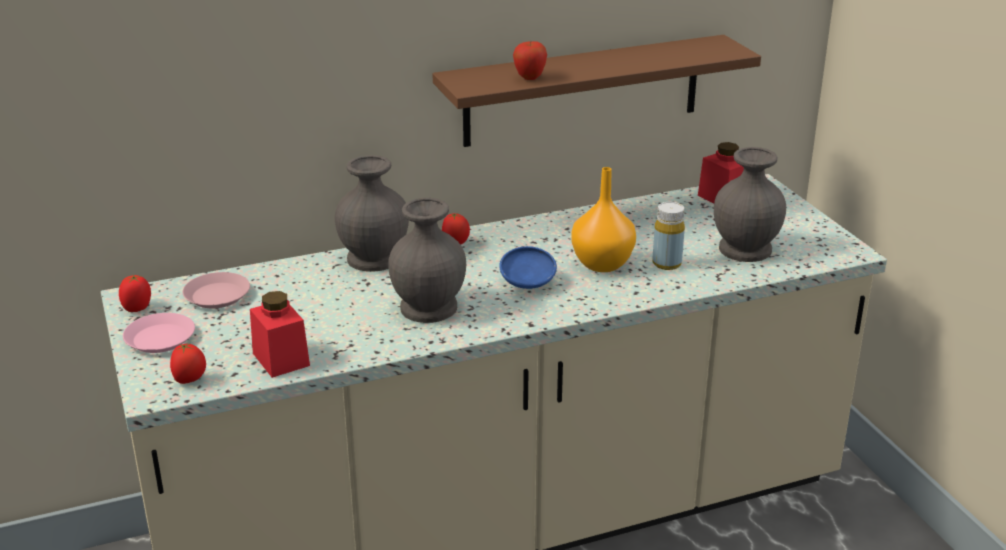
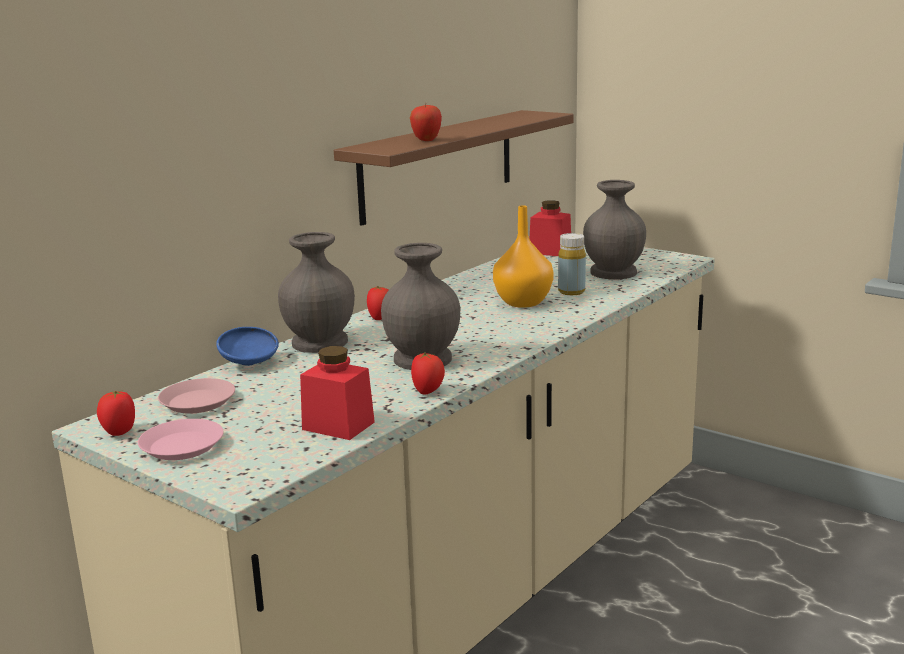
camera: 30 degrees left, 10 degrees down
tomato [170,343,206,384] -> tomato moved to [411,352,445,394]
blue bowl [499,246,557,289] -> blue bowl moved to [216,327,279,366]

